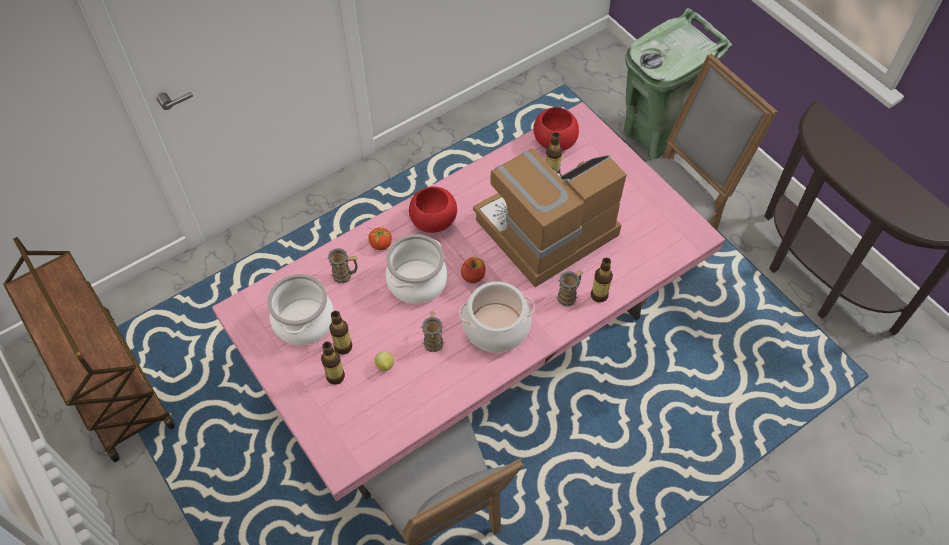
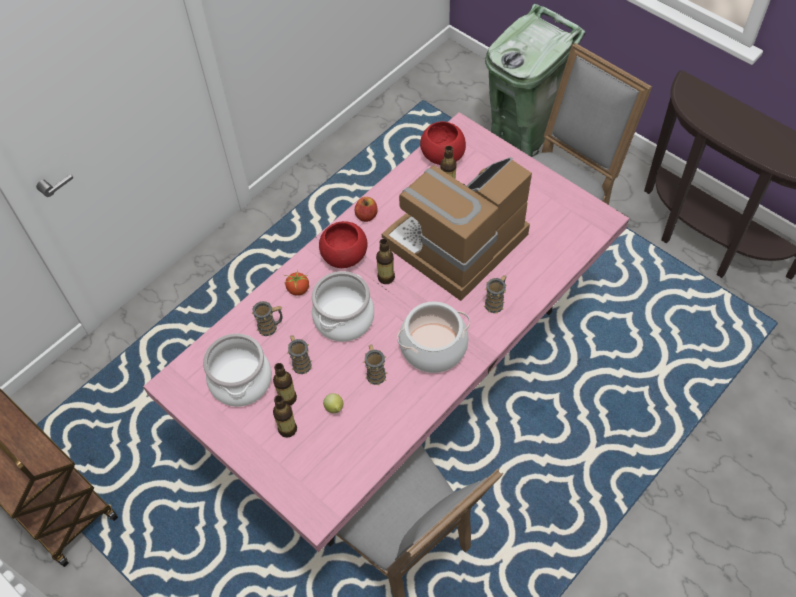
camera: 10 degrees left, 0 degrees up
apple [461,257,486,283] -> apple moved to [355,197,377,222]
bottle [591,258,613,303] -> bottle moved to [376,239,395,284]
none -> mug [287,335,312,375]

